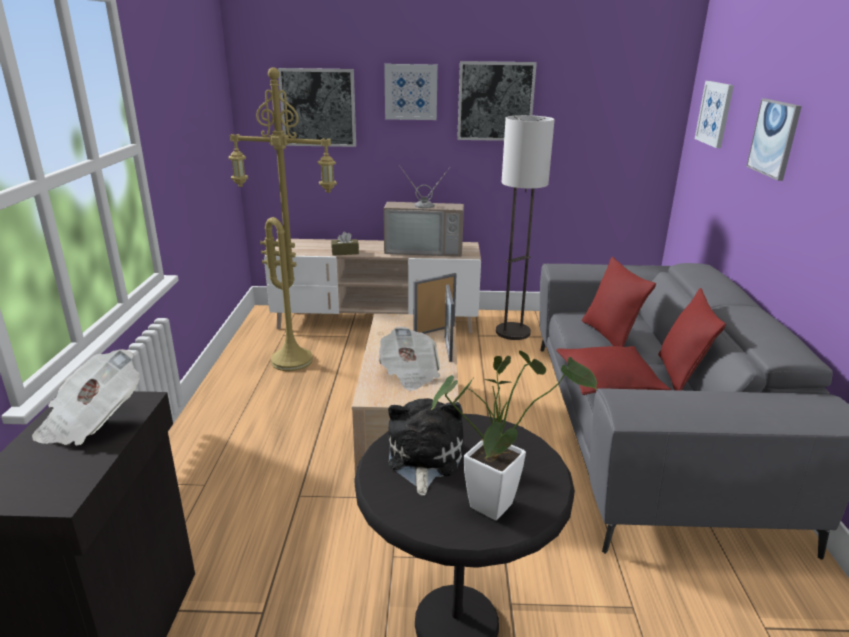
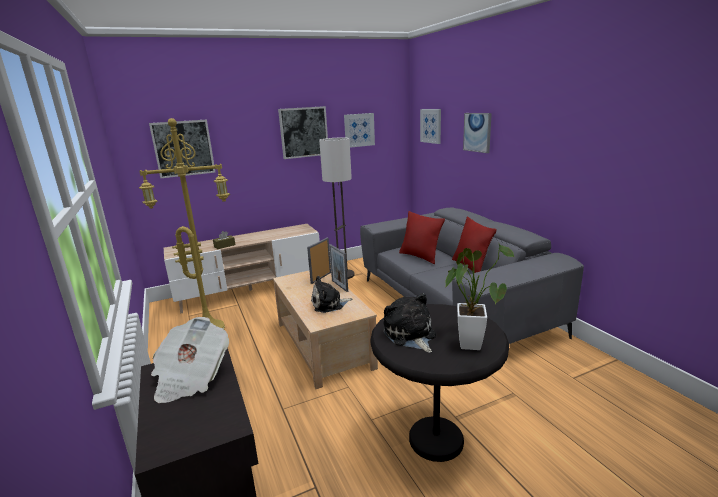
camera: 25 degrees left, 5 degrees down
newspaper [379,327,440,391] -> plush toy [311,276,352,313]
television [383,165,464,257] -> none
picture [384,64,438,120] -> picture moved to [344,113,375,148]
red pillow [556,346,671,395] -> none

